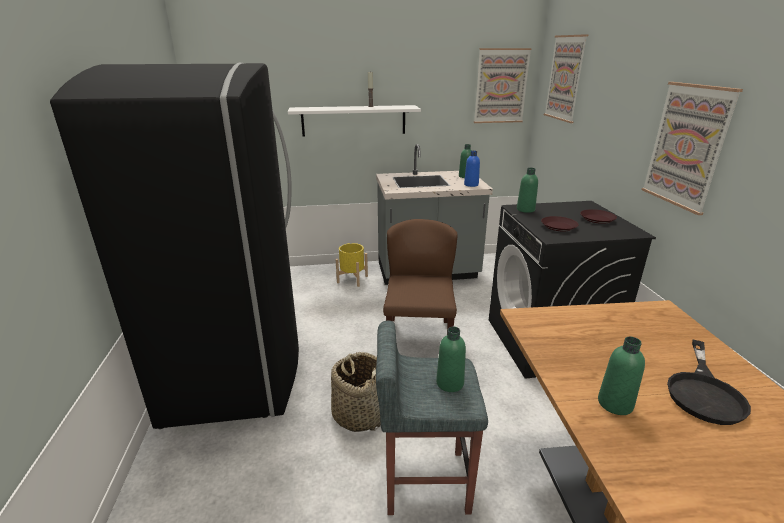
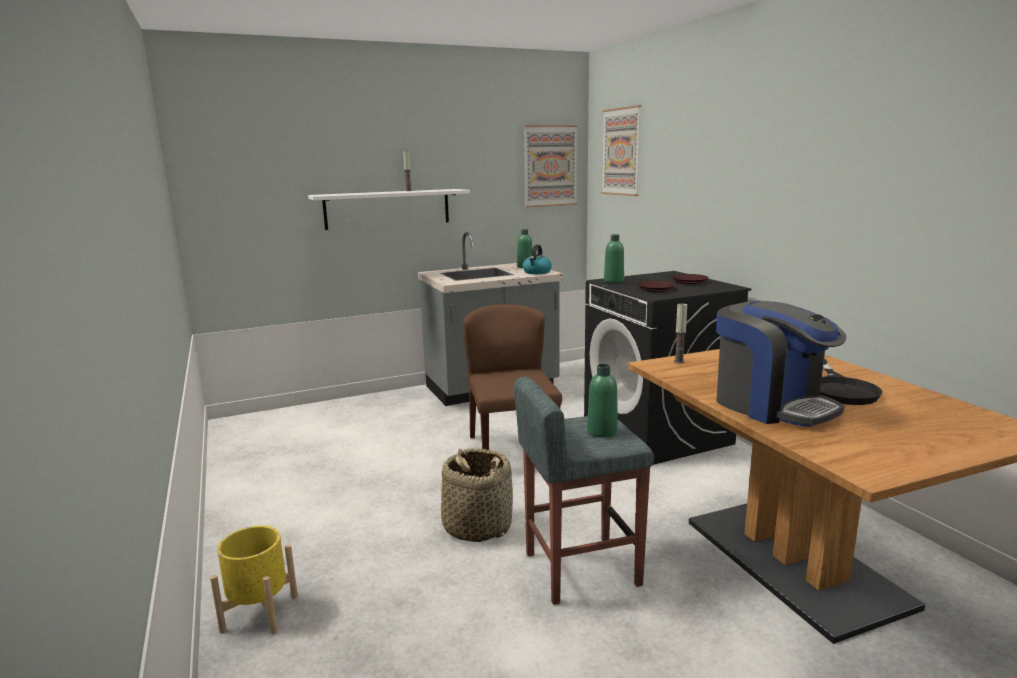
camera: 15 degrees left, 10 degrees down
black fridge [50,63,299,429] -> none
yellow planter [336,243,368,287] -> yellow planter moved to [210,526,298,634]
blue bottle [464,151,480,187] -> kettle [523,245,552,274]
green bottle [598,337,645,415] -> coffee machine [716,301,846,427]
picture [641,82,743,215] -> none
none -> candle [674,303,687,363]

